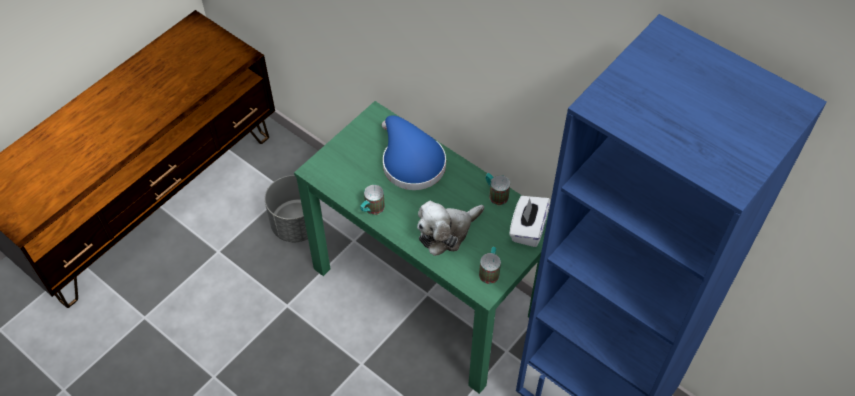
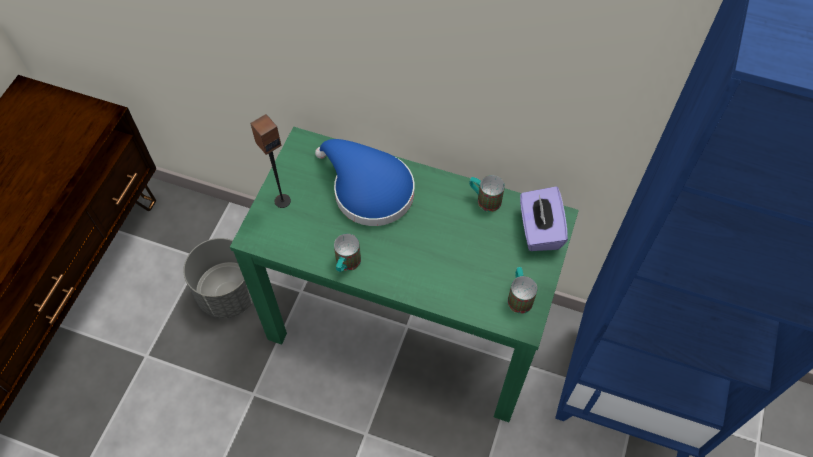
camera: 20 degrees left, 5 degrees up
plush toy [417,201,484,256] -> none
white tissue box [509,196,551,247] -> purple tissue box [520,187,568,251]
none -> speaker [250,114,291,208]

